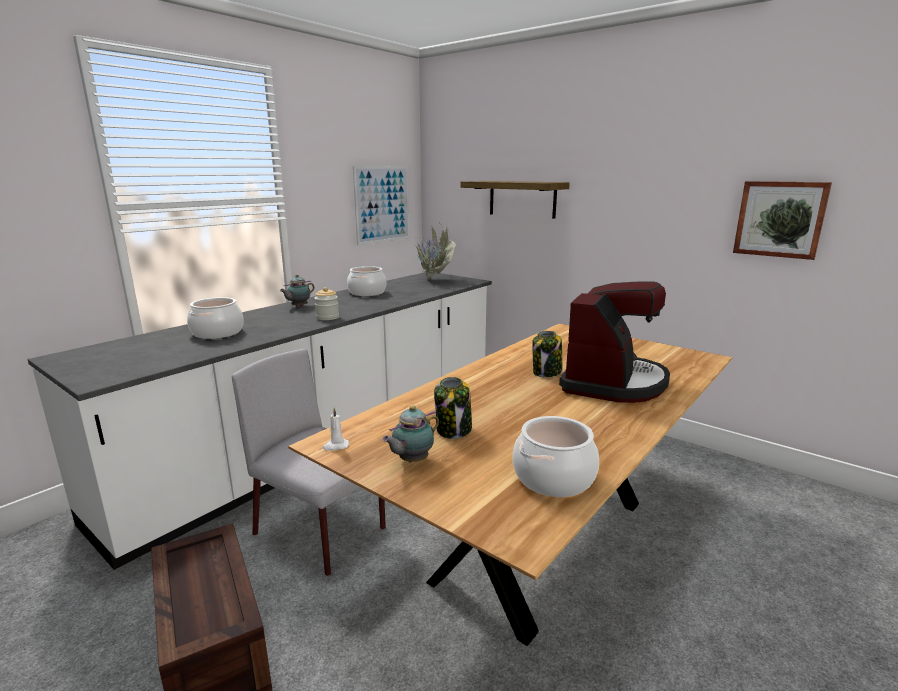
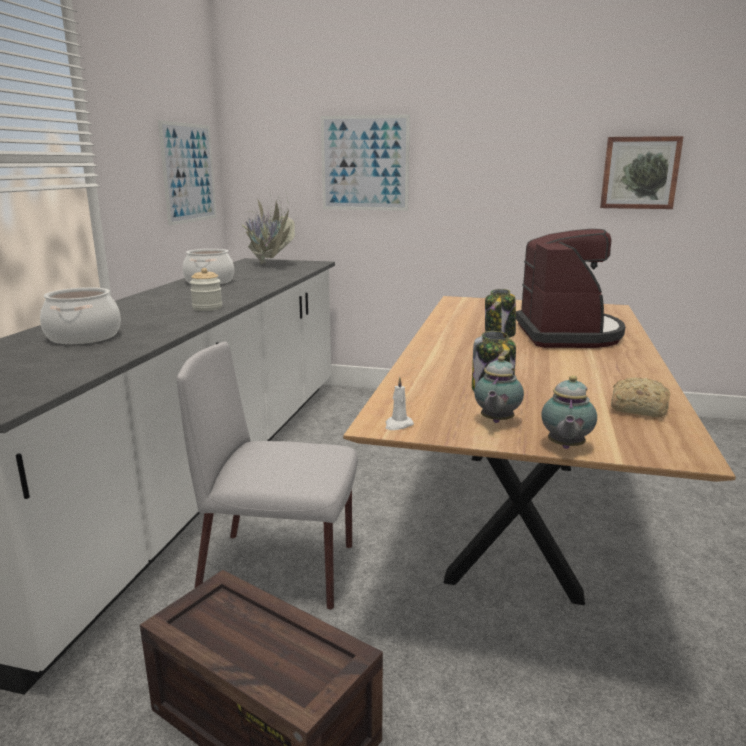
camera: 25 degrees left, 0 degrees up
teapot [280,275,314,307] -> teapot moved to [541,376,597,449]
shelf [461,181,570,219] -> picture [321,114,410,211]
cooking pot [513,416,599,497] -> bread [611,378,670,417]

